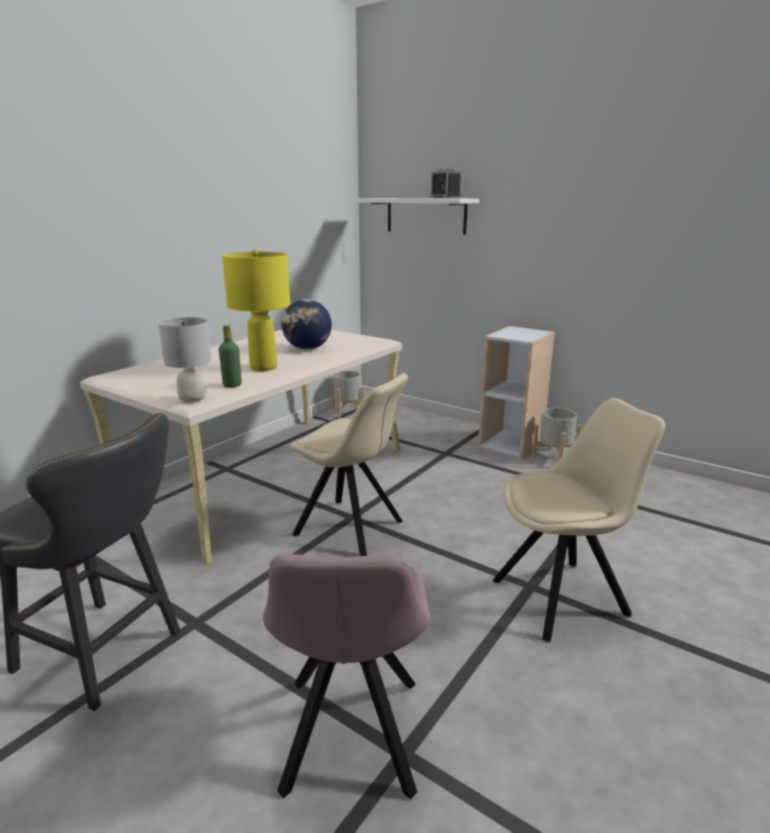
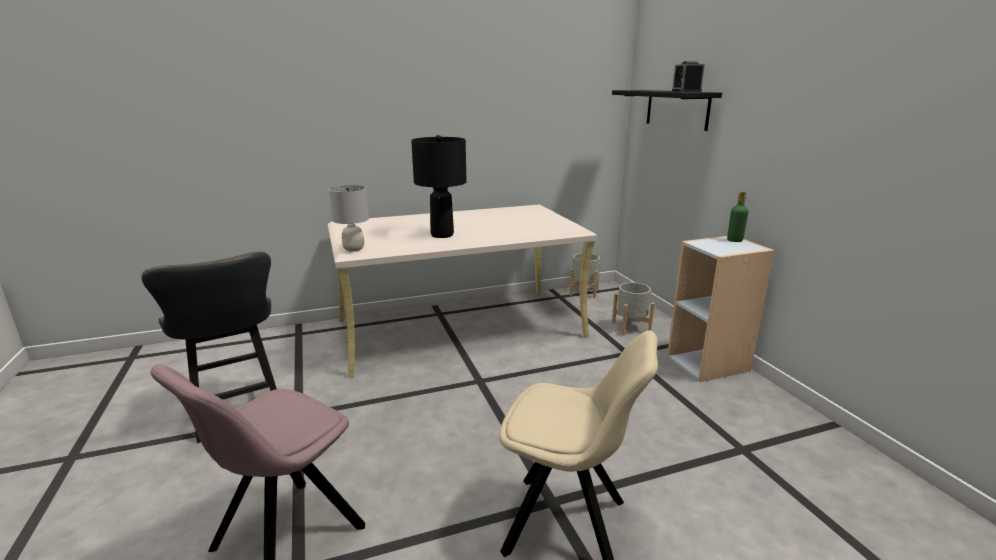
camera: 35 degrees right, 0 degrees up
green bottle [219,325,242,387] -> green bottle moved to [727,191,749,242]
yellow table lamp [222,249,290,371] -> black table lamp [411,135,466,238]
globe [282,299,332,350] -> none
beige chair [290,373,408,556] -> none
white shelf [357,198,479,235] -> black shelf [612,90,722,131]
grey planter [532,408,582,459] -> grey planter moved to [612,282,655,336]

